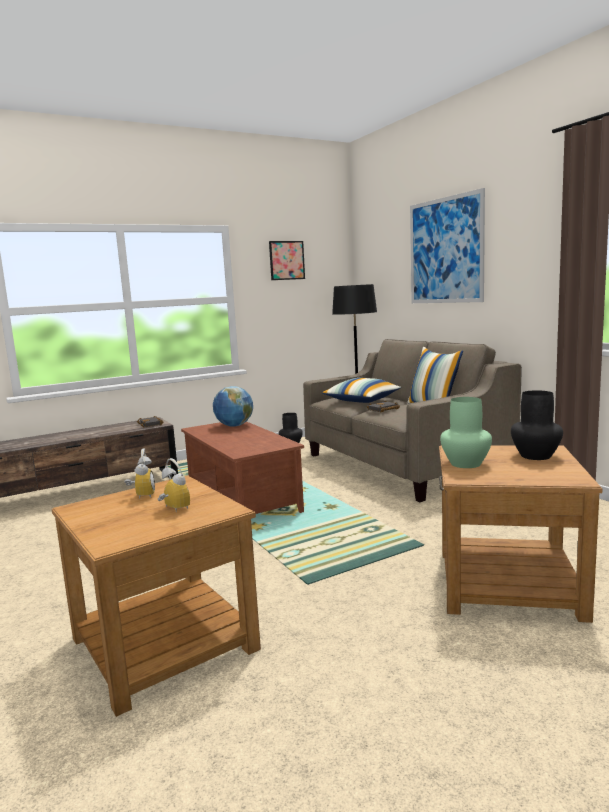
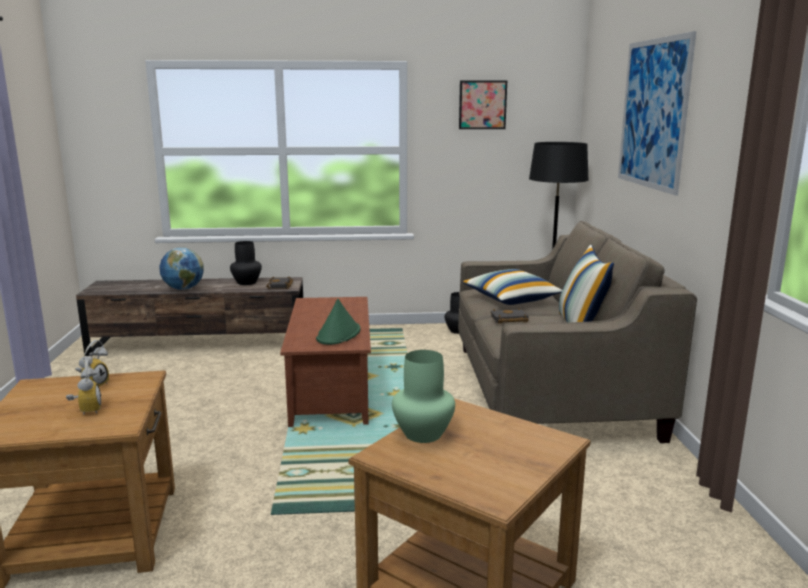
camera: 25 degrees right, 5 degrees up
globe [213,386,253,427] -> globe moved to [159,248,204,290]
black vase [511,390,563,460] -> black vase moved to [230,241,262,285]
none -> green hat [316,299,360,345]

